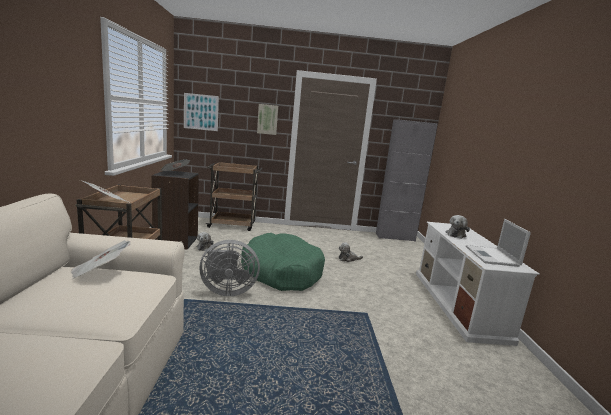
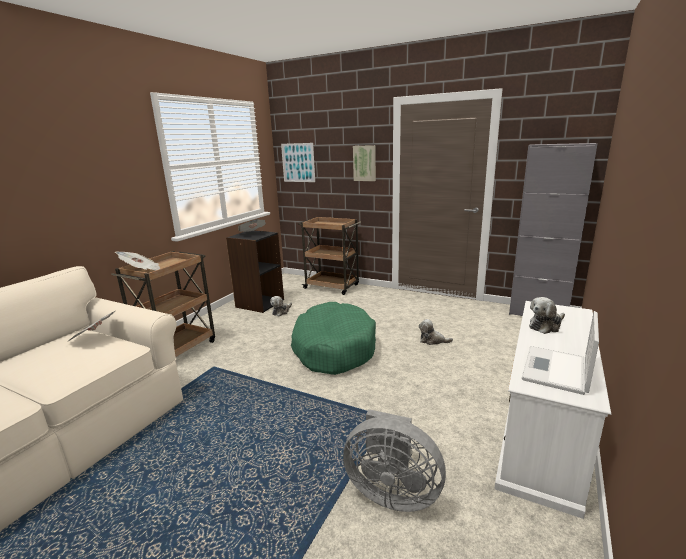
camera: 30 degrees right, 5 degrees up
grey fan [199,240,260,296] -> grey fan moved to [343,409,446,512]

